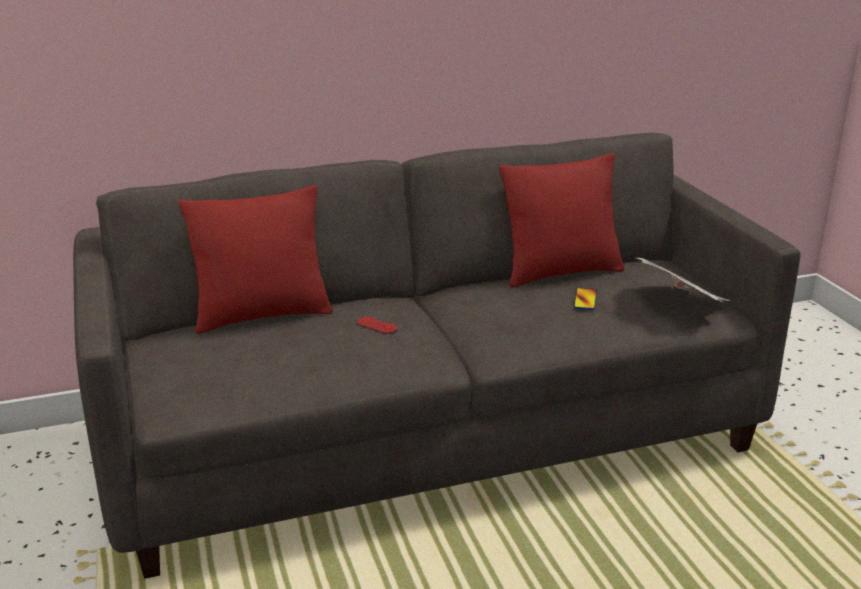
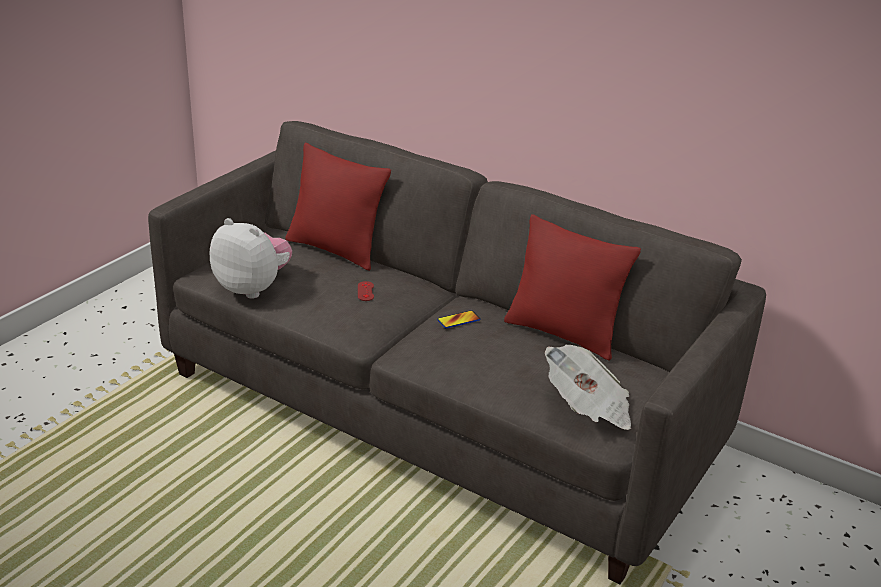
camera: 50 degrees right, 5 degrees up
phone [574,288,597,310] -> phone moved to [437,310,481,328]
none -> plush toy [210,218,292,299]

